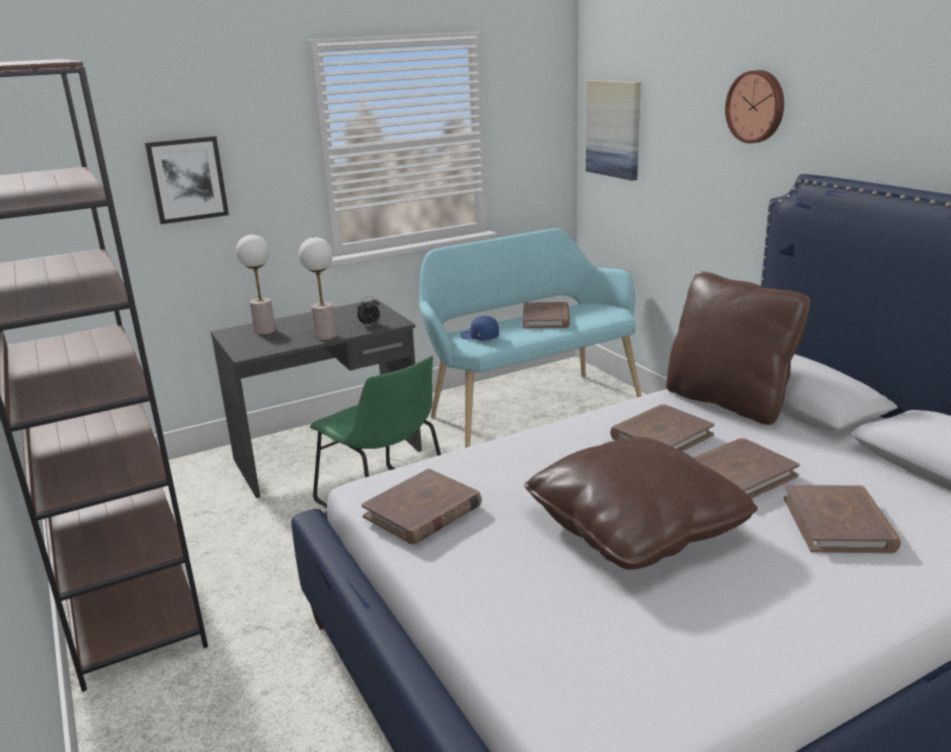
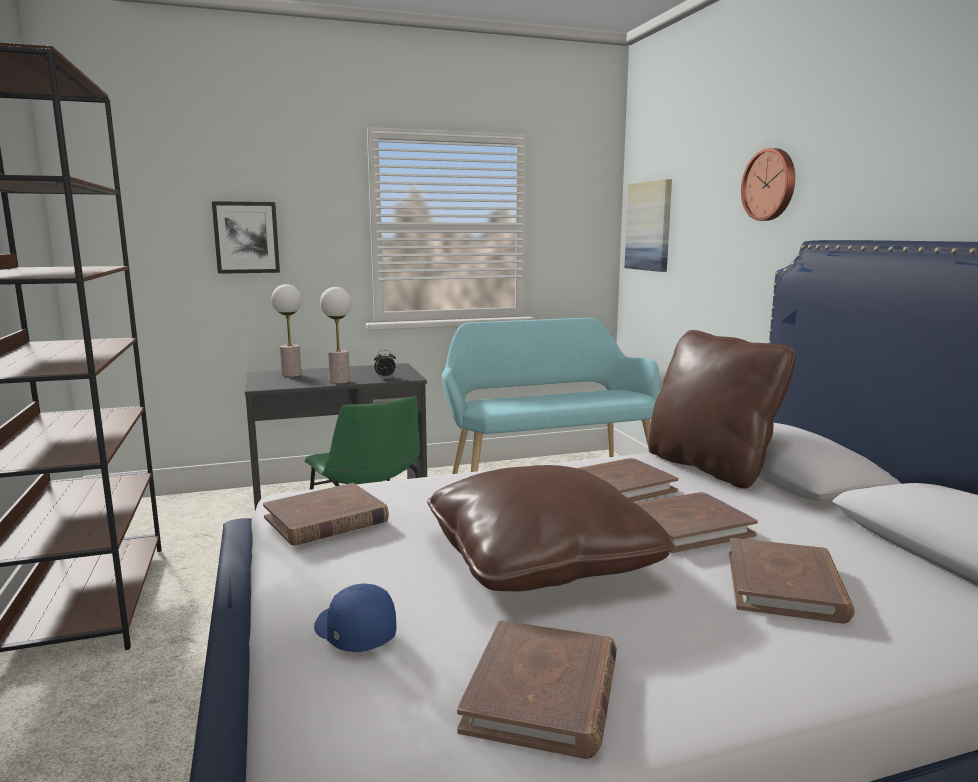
camera: 10 degrees right, 10 degrees down
blue cap [461,316,499,340] -> blue cap moved to [314,584,397,652]
brown book [523,302,570,329] -> brown book moved to [457,620,617,759]

